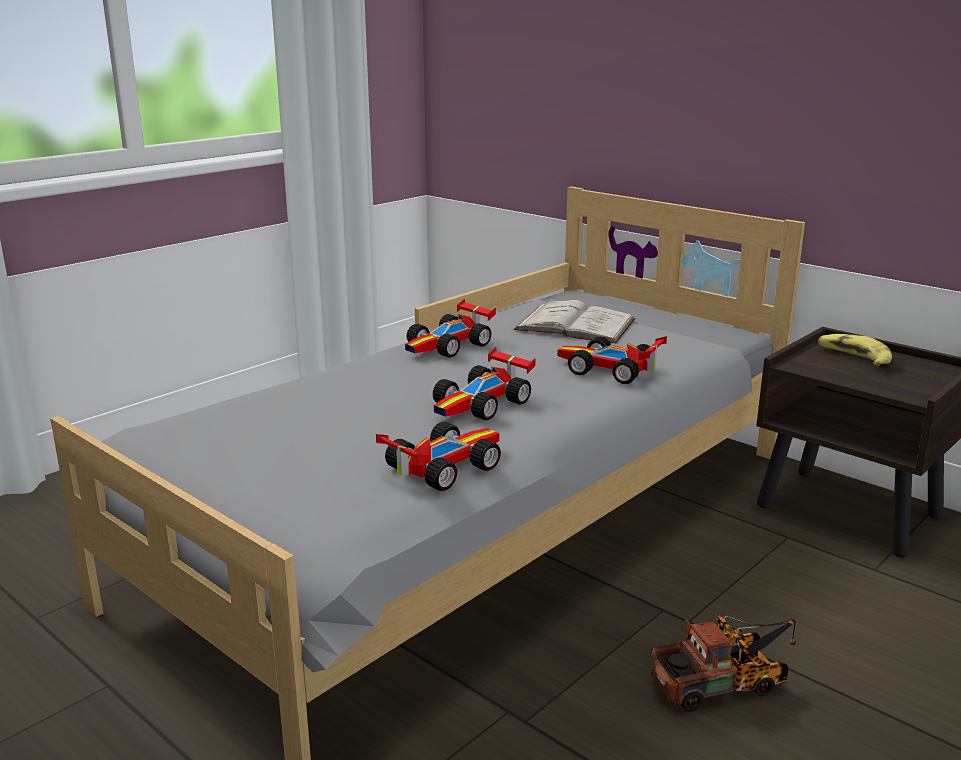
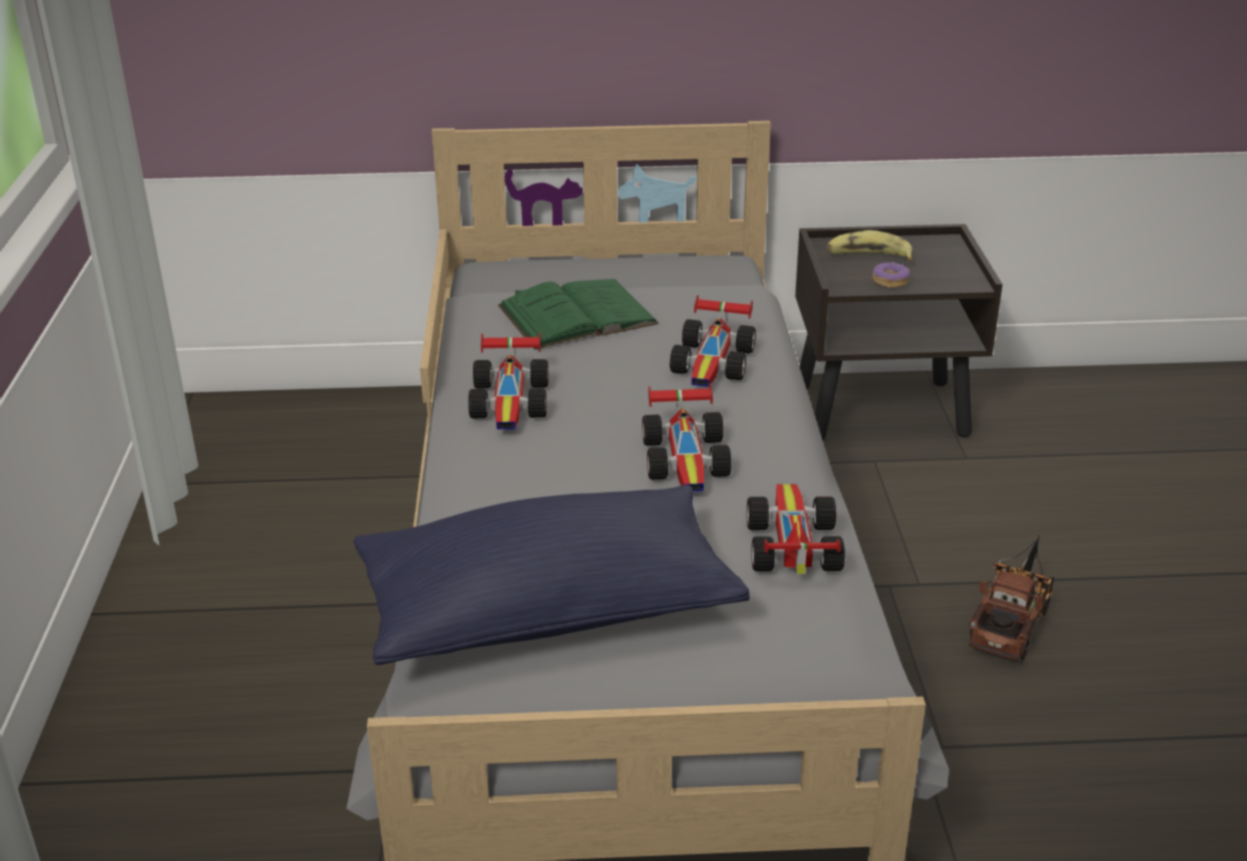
camera: 45 degrees left, 10 degrees up
white book [513,298,635,343] -> green book [498,279,659,349]
toy car [557,336,667,384] -> toy car turned 60 degrees counterclockwise [670,295,756,387]
none -> blue pillow [353,485,750,665]
none -> donut [872,262,910,288]

